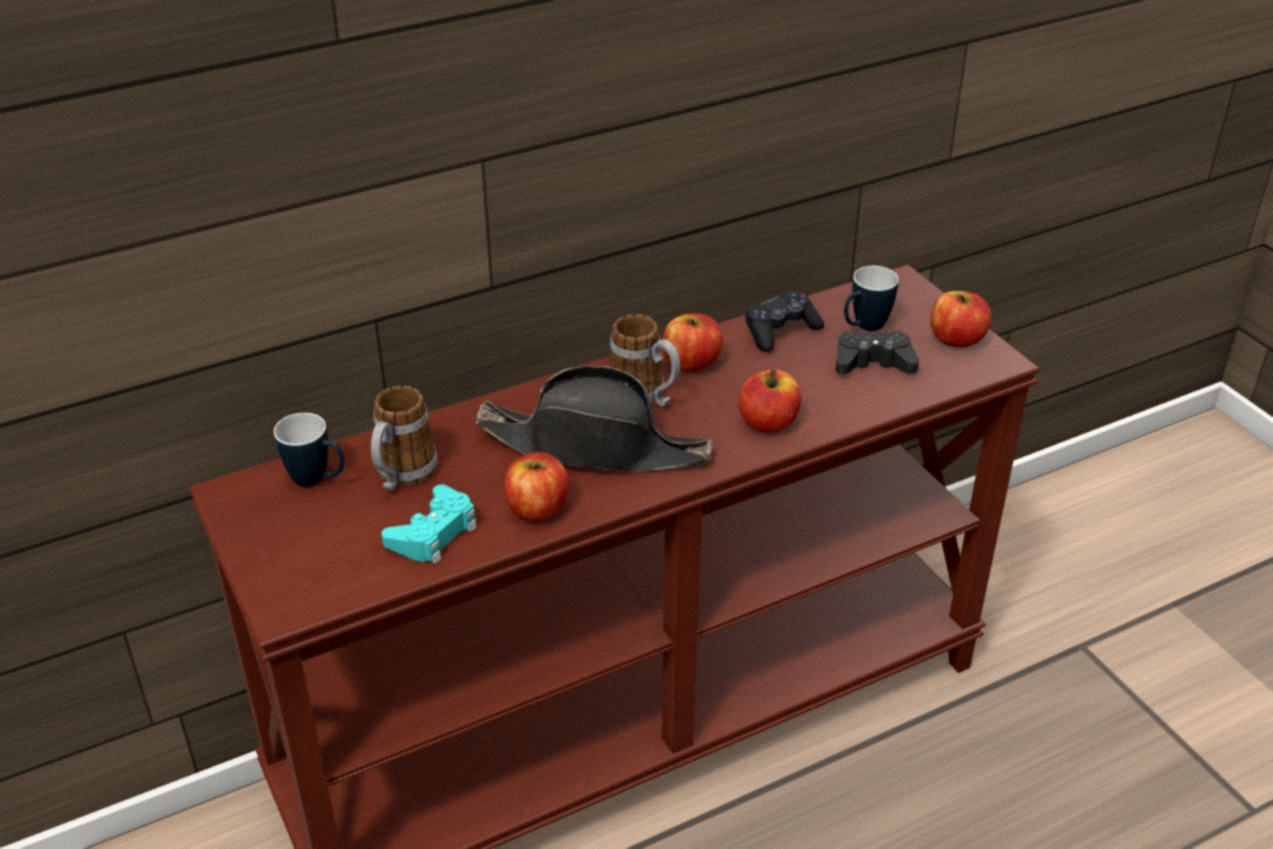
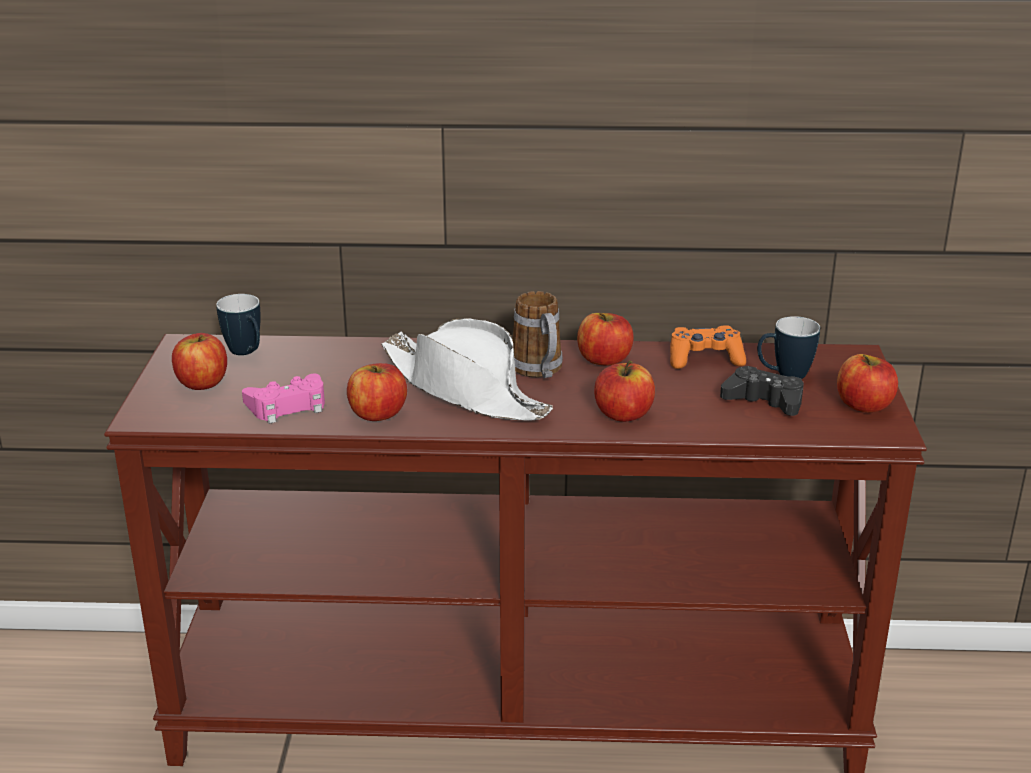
camera: 30 degrees right, 10 degrees down
mug [371,386,438,490] -> none
turquoise game controller [381,484,477,564] -> pink game controller [242,374,325,424]
black hat [475,366,713,472] -> white hat [381,318,553,421]
black game controller [745,290,824,352] -> orange game controller [670,325,746,369]
none -> apple [172,333,227,390]

